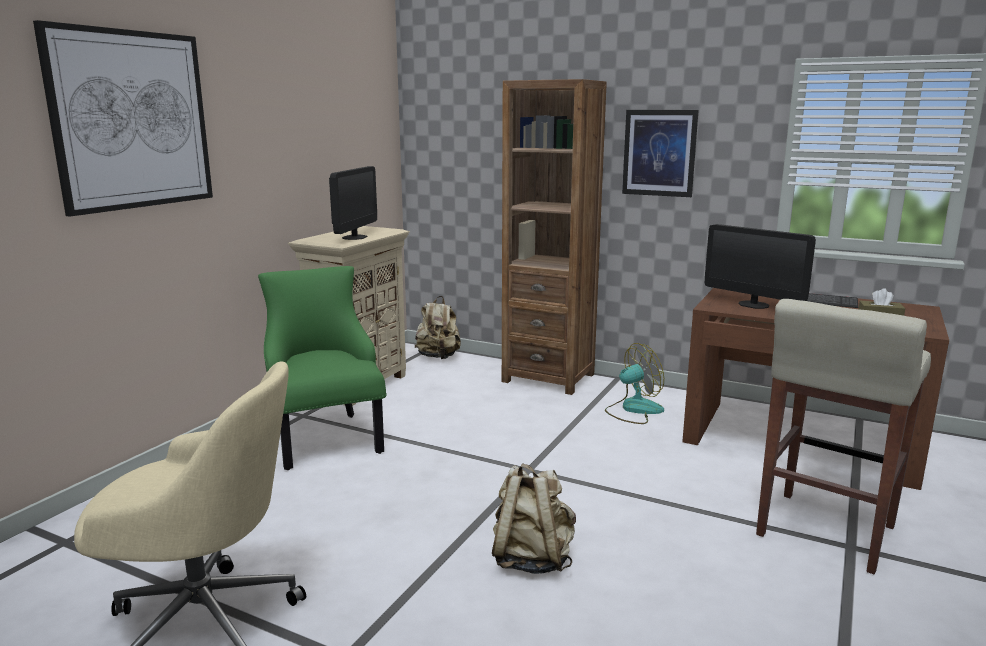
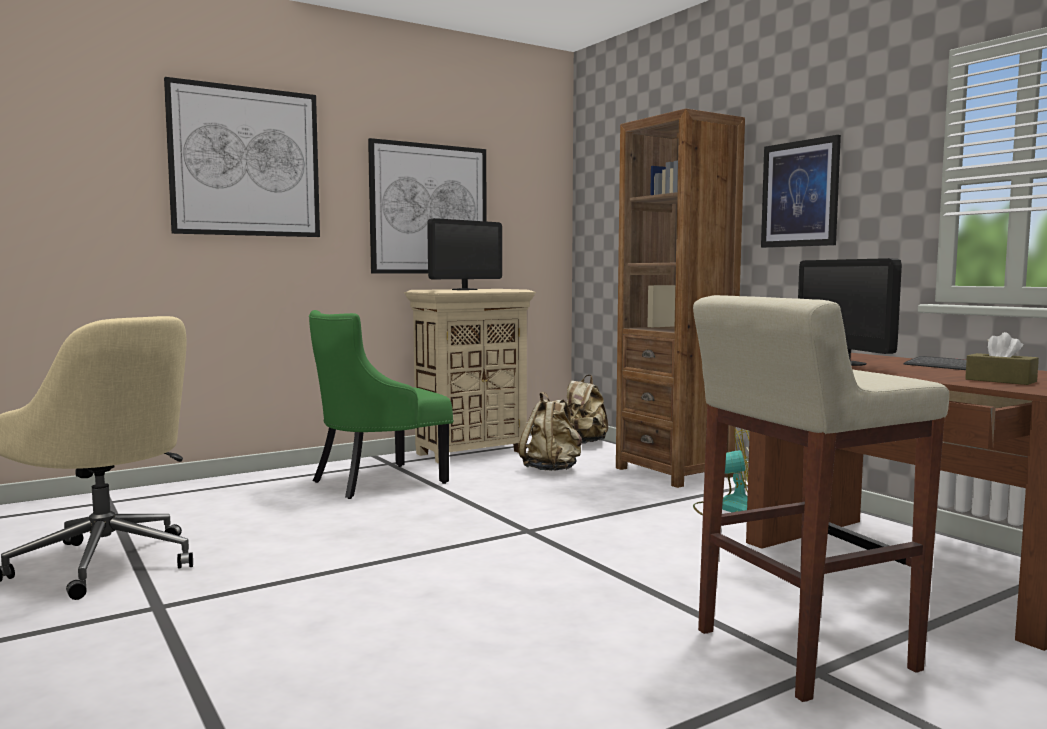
camera: 30 degrees right, 10 degrees down
green chair [258,266,387,470] -> green chair turned 135 degrees counterclockwise [309,310,454,499]
beige backpack [492,463,576,574] -> beige backpack moved to [518,392,582,471]
none -> picture [368,138,487,274]

